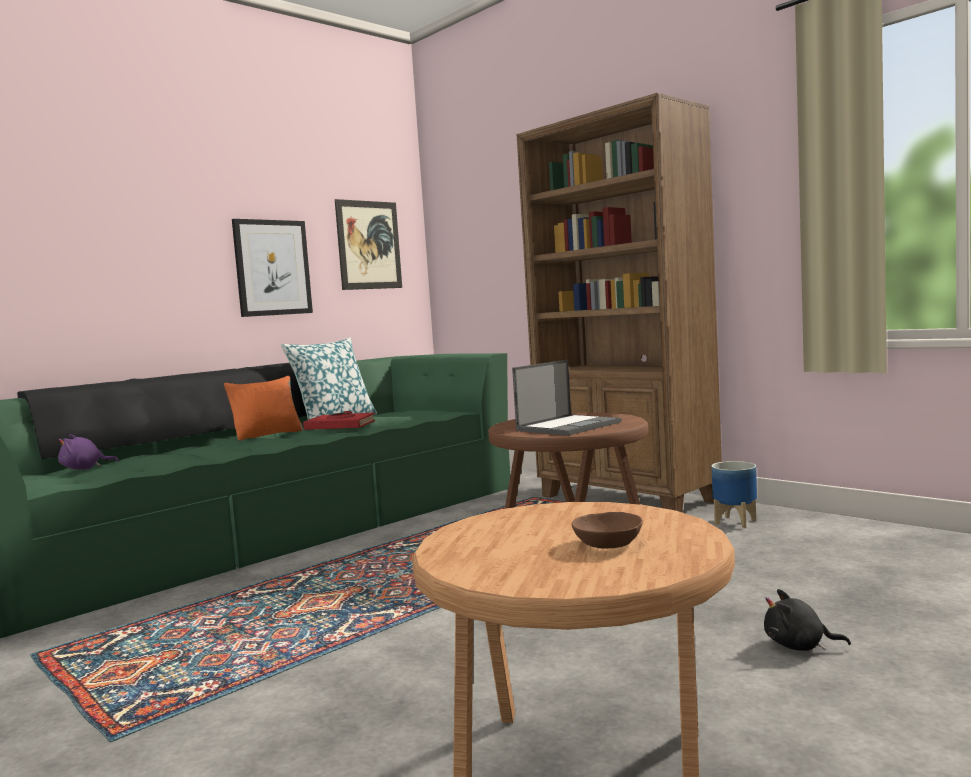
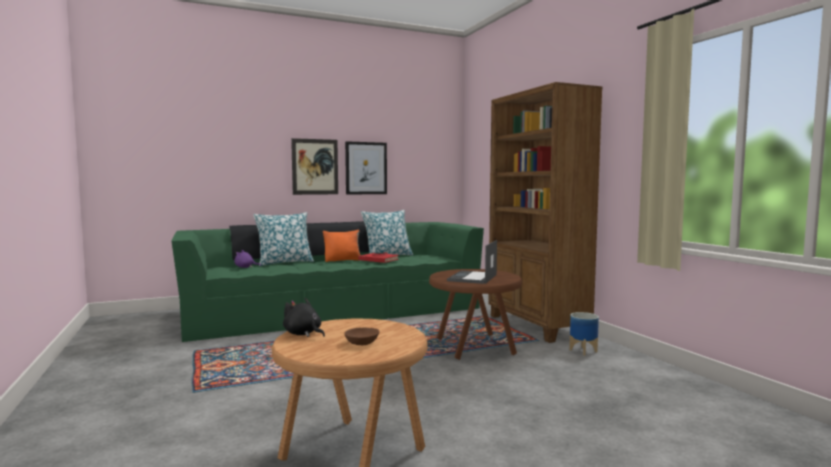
camera: 20 degrees right, 0 degrees up
picture [335,199,402,290] -> picture moved to [291,138,338,195]
laptop [512,360,622,436] -> laptop turned 135 degrees clockwise [447,240,497,284]
black plush toy [764,589,851,651] -> black plush toy moved to [283,298,325,337]
none -> pillow [253,212,314,266]

